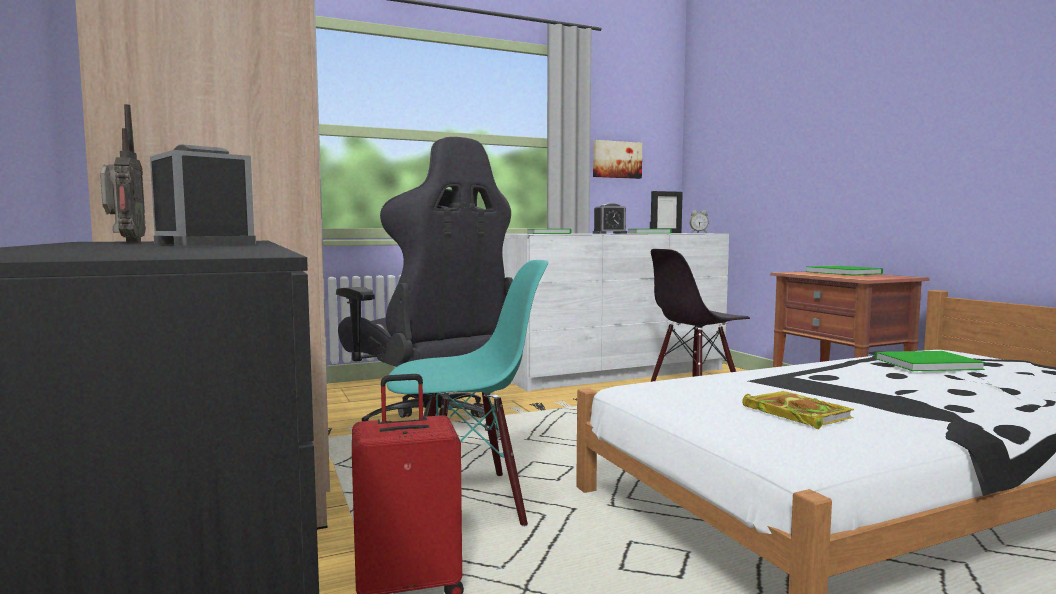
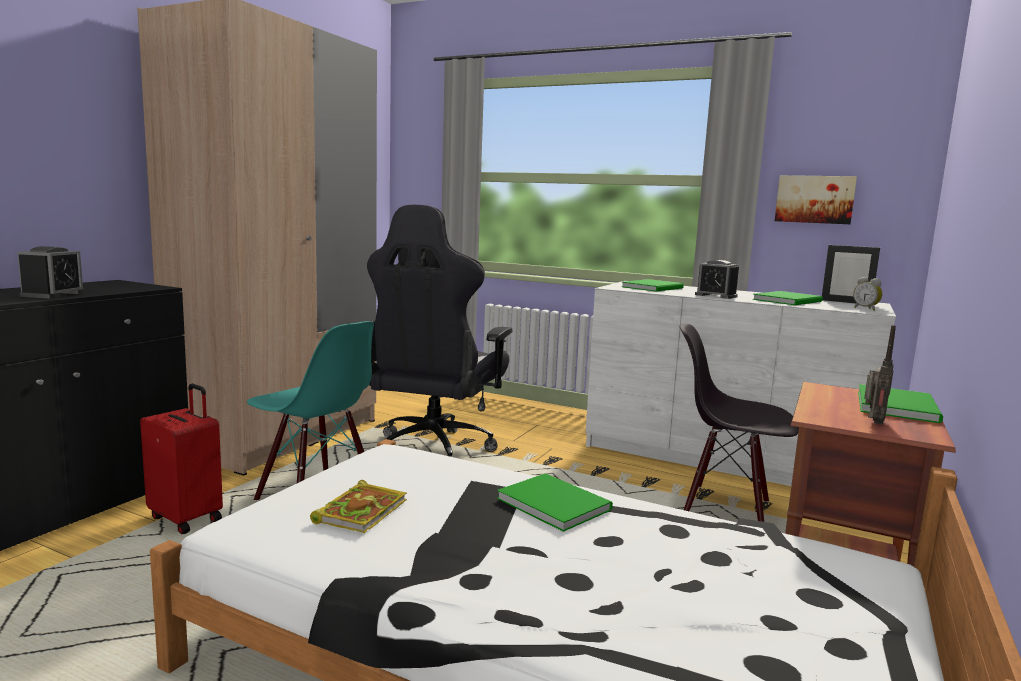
camera: 50 degrees right, 5 degrees up
radio [100,104,146,242] -> radio moved to [864,325,896,424]
green book [875,351,985,371] -> green book moved to [497,473,613,532]

